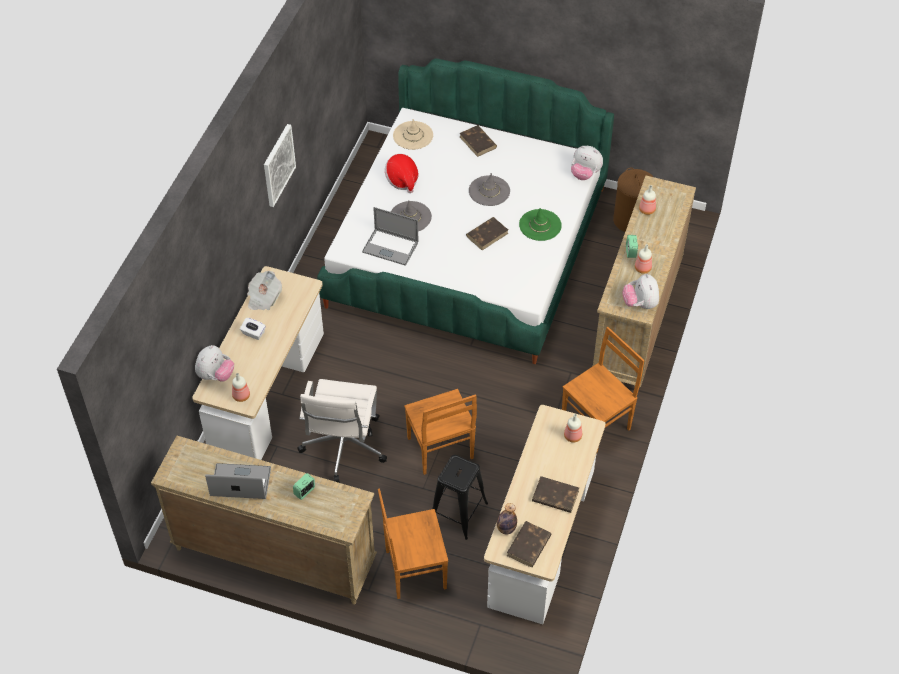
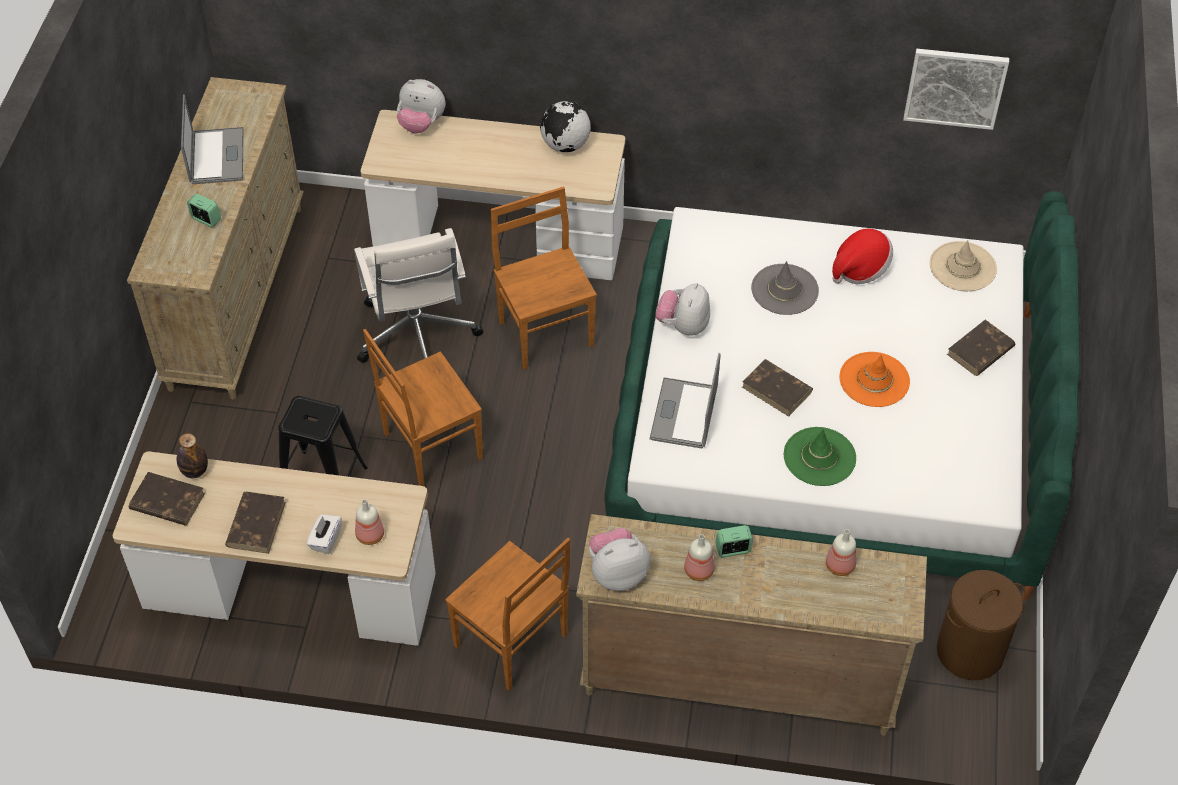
camera: 80 degrees right, 0 degrees up
bottle [232,373,250,402] -> none
white tissue box [240,318,266,340] -> white tissue box moved to [307,514,342,554]
newspaper [247,271,282,310] -> globe [540,101,591,152]
picture [264,124,296,207] -> picture moved to [904,49,1009,130]
white office chair [297,379,387,483] -> white office chair turned 105 degrees counterclockwise [354,228,483,363]
laptop [362,207,418,266] -> laptop moved to [650,353,721,448]
brown chair [378,489,448,599] -> brown chair moved to [491,187,597,369]
grey hat [469,173,510,206] -> orange hat [839,352,910,407]
plush toy [571,146,603,180] -> plush toy moved to [655,283,710,336]

